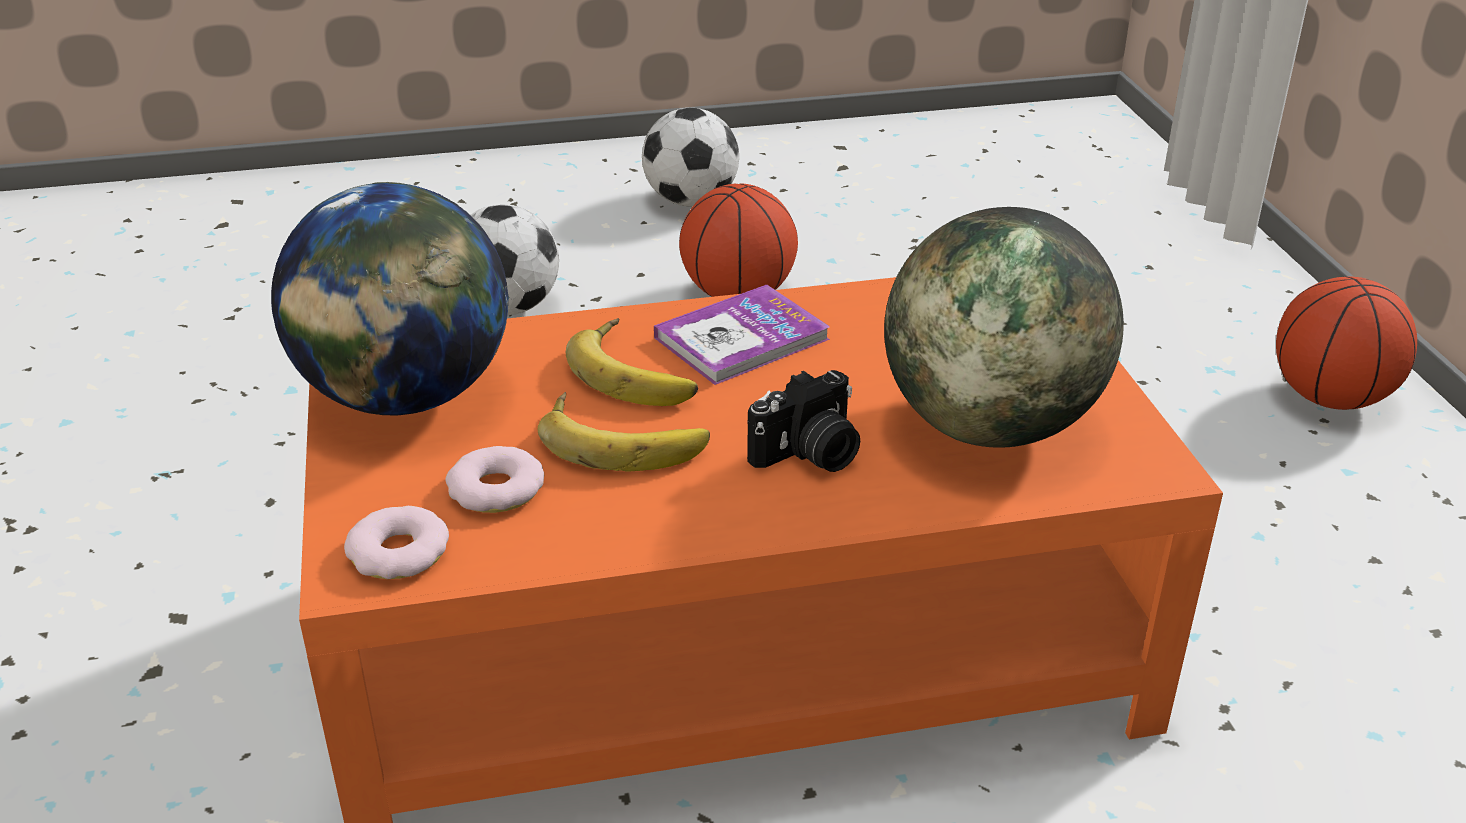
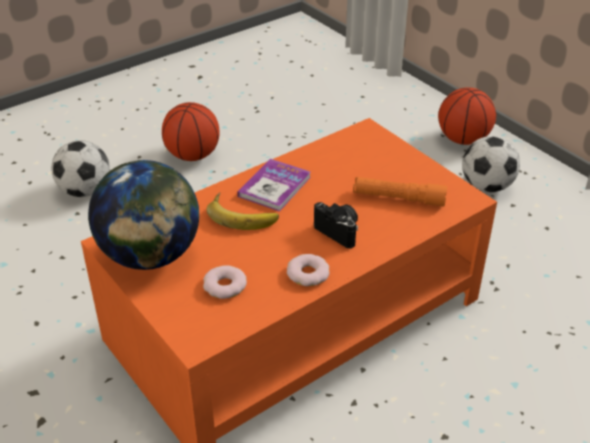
camera: 25 degrees left, 5 degrees up
donut [344,506,449,579] -> donut moved to [287,254,329,286]
banana [538,392,710,472] -> none
football [642,108,739,206] -> football moved to [462,136,520,192]
camera [747,370,860,472] -> camera turned 75 degrees counterclockwise [314,202,358,249]
globe [884,207,1124,448] -> orange flashlight [353,177,447,207]

